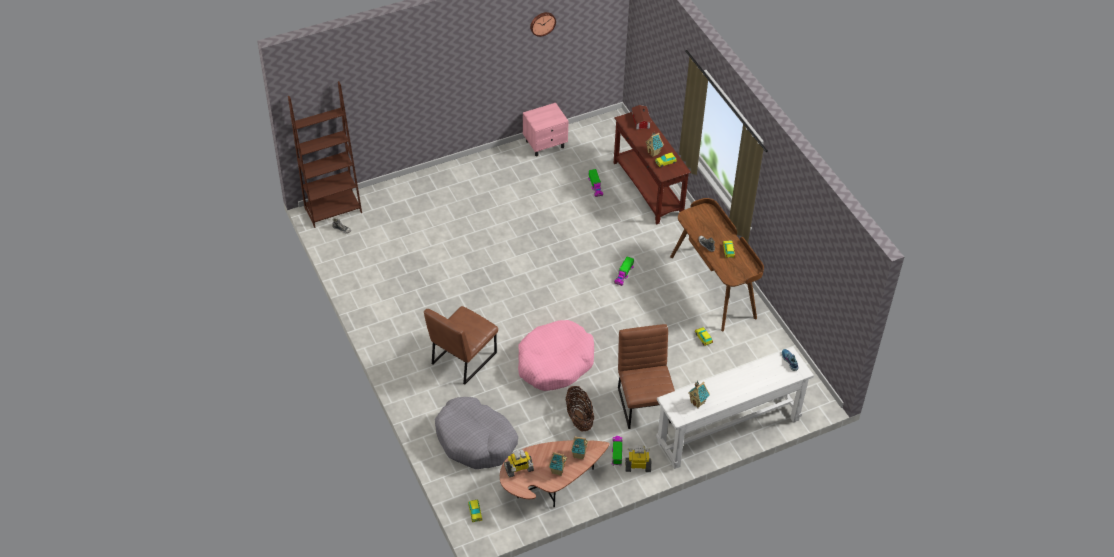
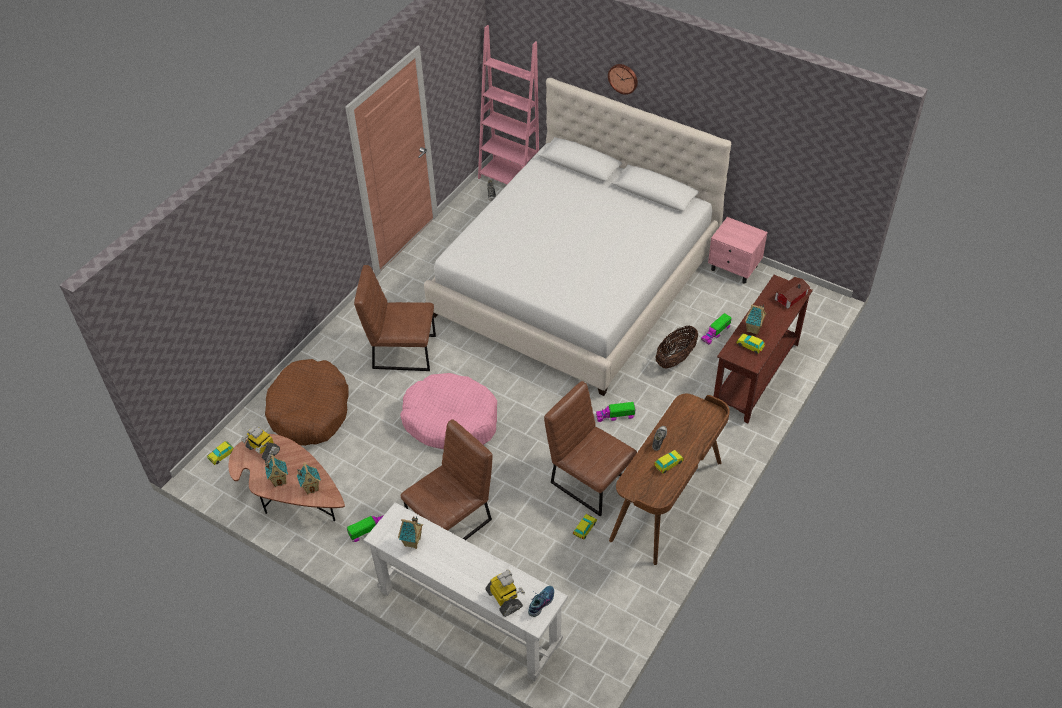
camera: 60 degrees right, 0 degrees up
brown bookcase [288,81,362,228] -> pink bookcase [478,25,539,184]
grey dog bed [435,397,518,469] -> brown dog bed [265,359,349,446]
wall clock [530,12,556,37] -> wall clock moved to [608,64,638,95]
basket [566,386,594,432] -> basket moved to [655,326,698,369]
toy robot [625,445,651,472] -> toy robot moved to [485,569,525,617]
none -> white bed [424,78,731,396]
none -> brown chair [544,381,637,516]

